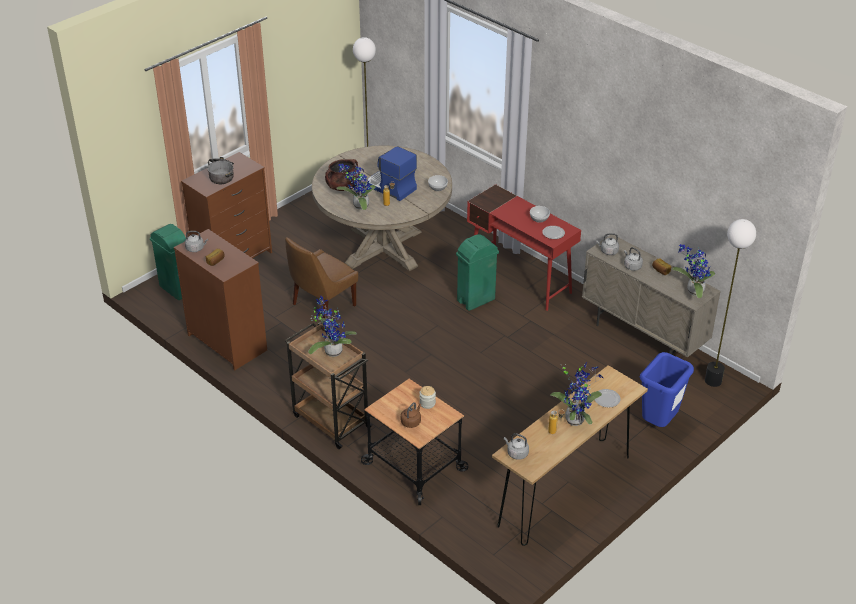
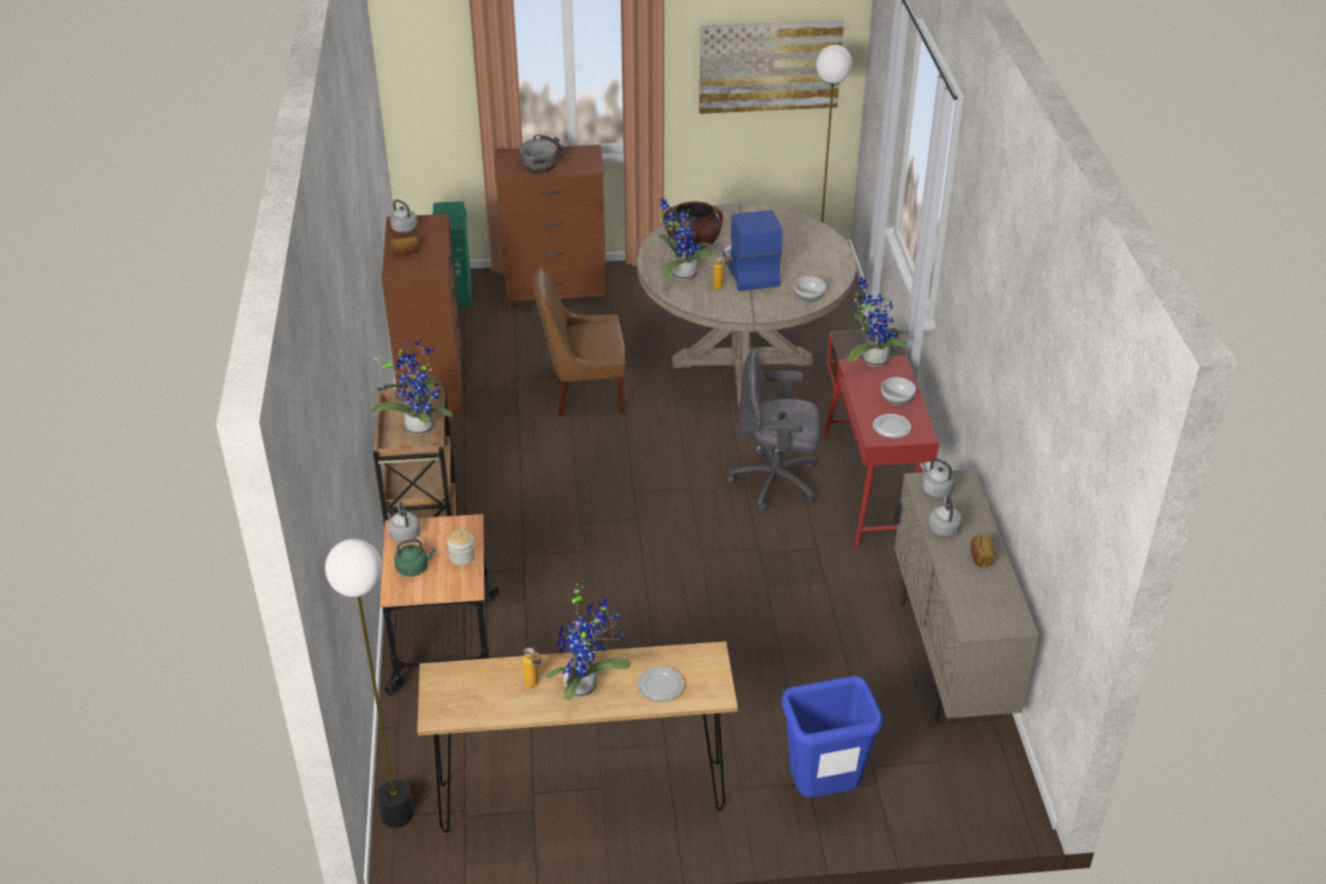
camera: 40 degrees right, 0 degrees up
brown kettle [401,402,421,428] -> green kettle [394,539,436,576]
green trash can [456,234,499,311] -> grey office chair [728,350,820,513]
grey kettle [504,433,529,460] -> grey kettle moved to [388,502,420,542]
potted plant [672,244,715,298] -> potted plant moved to [847,277,909,367]
floor lamp [705,219,756,387] -> floor lamp moved to [325,539,414,828]
none -> picture [699,20,844,114]

